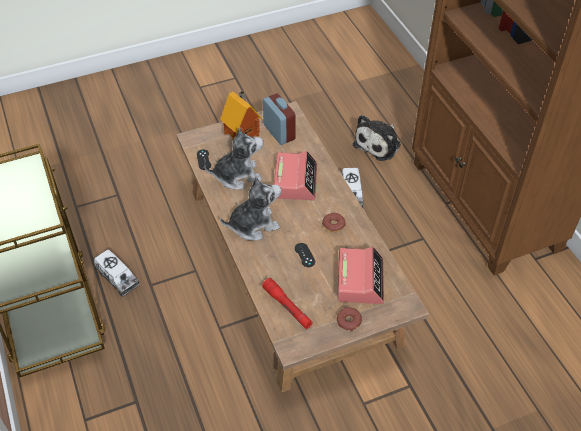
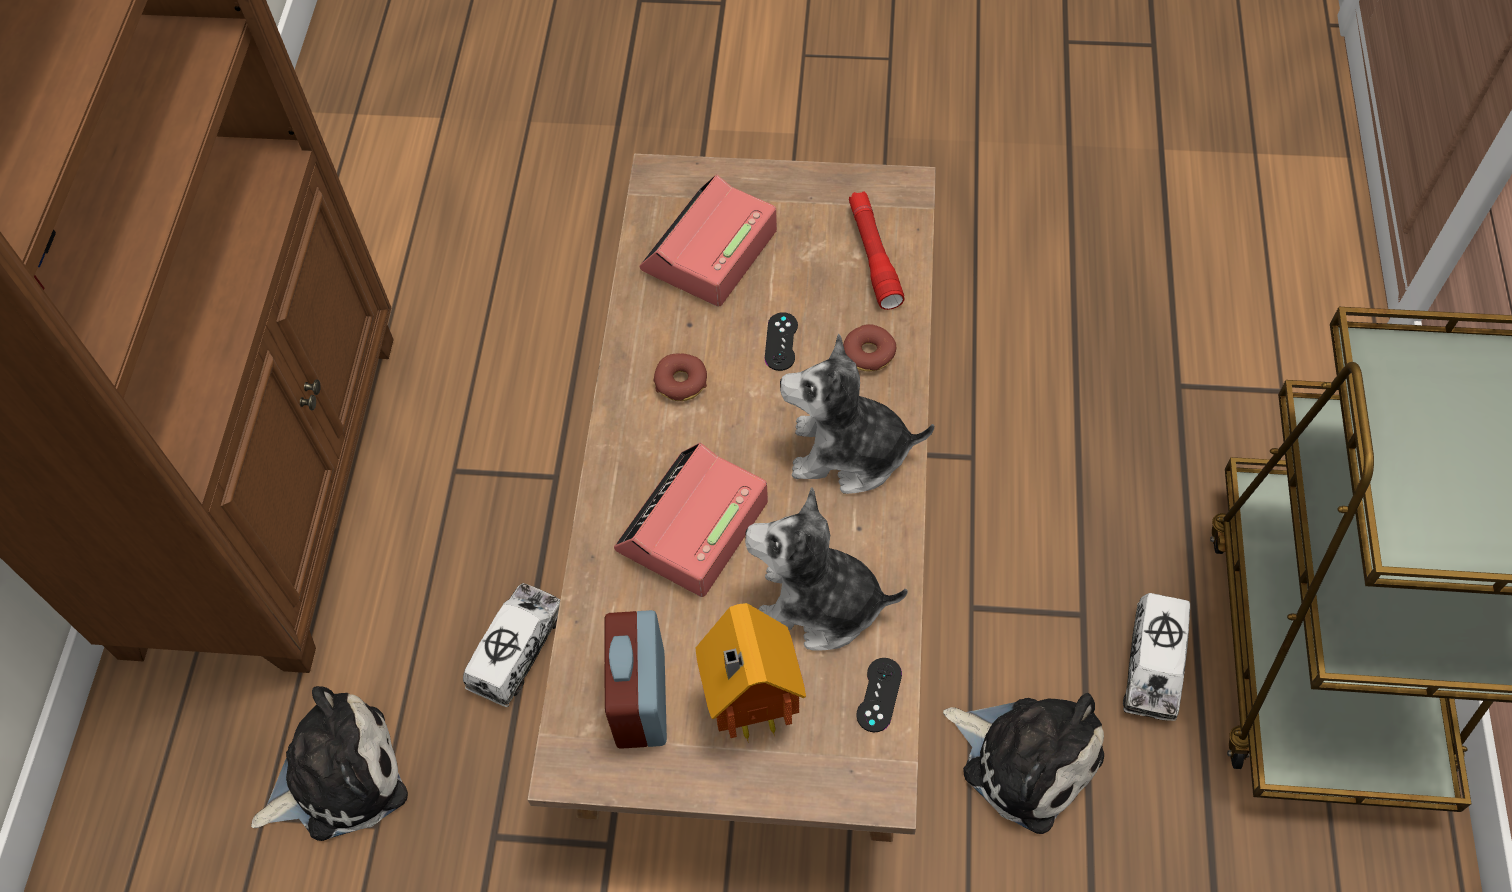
camera: 150 degrees left, 10 degrees up
toy truck [94,249,140,296] -> toy truck turned 150 degrees counterclockwise [1123,593,1190,721]
donut [337,307,362,332] -> donut moved to [843,324,896,372]
none -> plush toy [943,693,1104,834]

